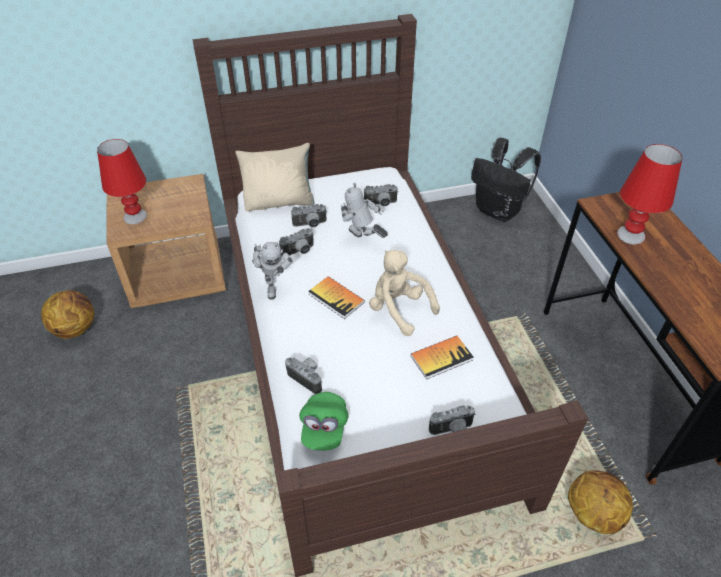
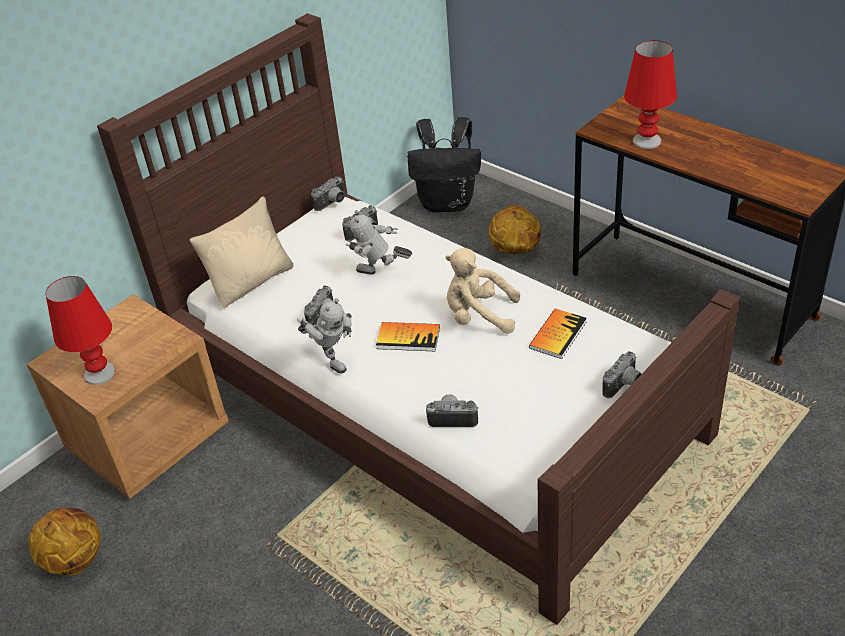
camera: 30 degrees left, 5 degrees down
camera [291,204,327,227] -> camera moved to [311,176,345,211]
green cap [299,392,349,451] -> none
basketball [568,471,633,534] -> basketball moved to [489,205,541,254]

